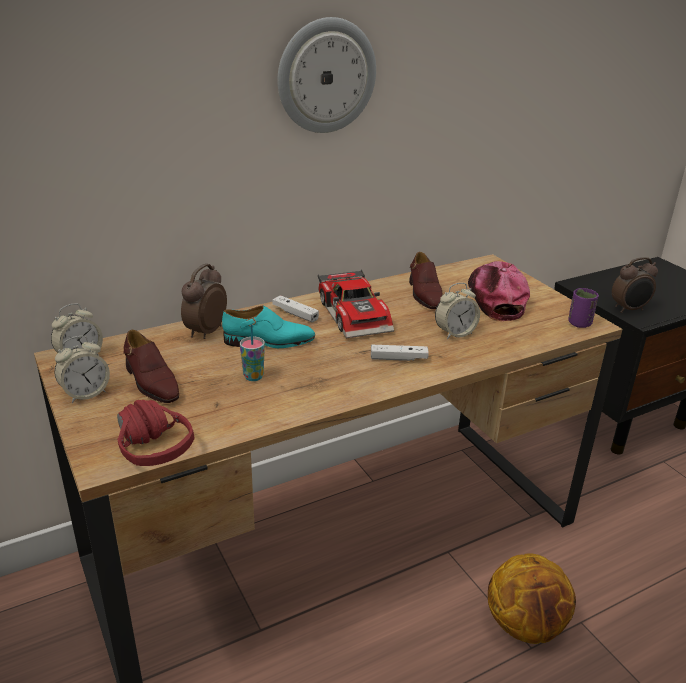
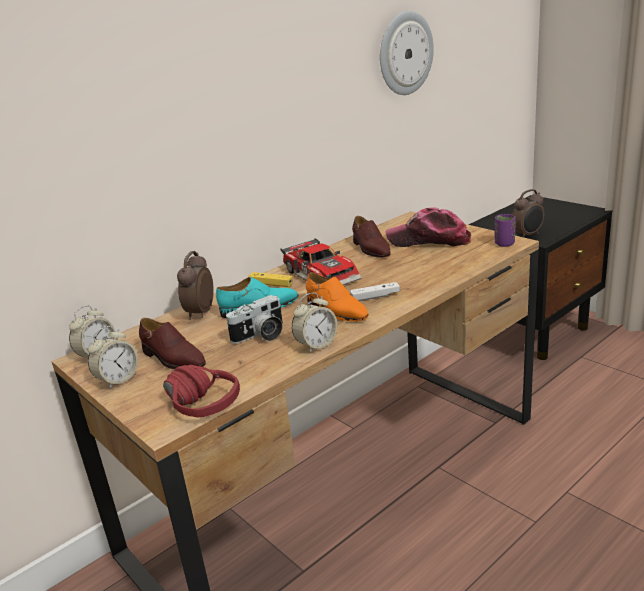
camera: 10 degrees left, 5 degrees down
cup [240,324,265,381] -> camera [226,295,283,344]
white game controller [273,295,319,322] -> yellow game controller [248,272,293,287]
wall clock [277,17,376,133] -> wall clock moved to [380,11,434,95]
alarm clock [435,283,480,339] -> alarm clock moved to [292,292,338,353]
cap [468,261,530,321] -> cap turned 60 degrees counterclockwise [386,207,471,247]
basketball [488,553,576,644] -> none
none -> orange shoe [306,272,369,322]

